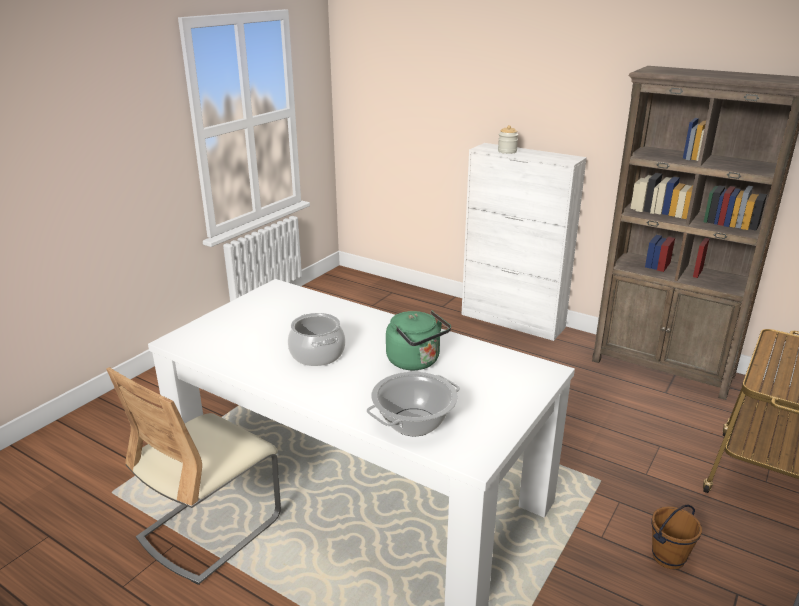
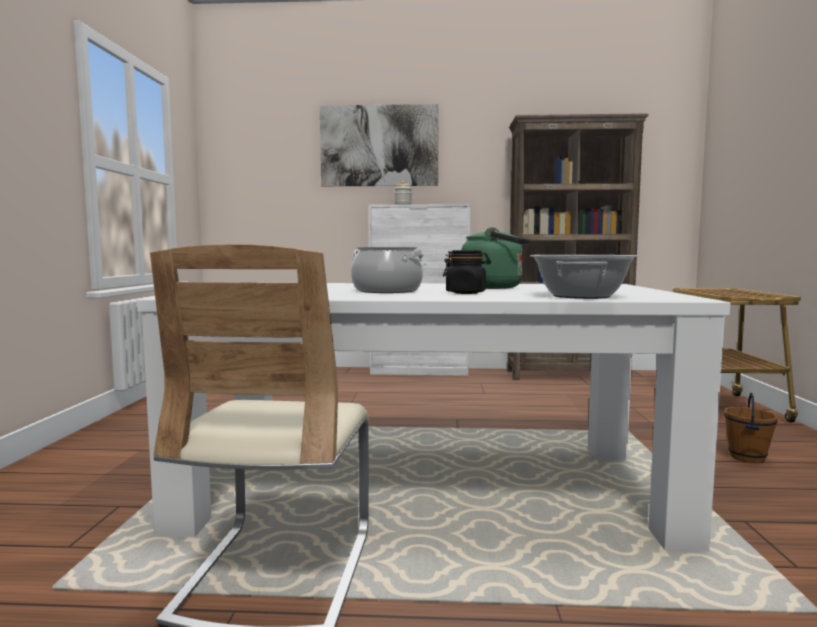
camera: 30 degrees left, 20 degrees down
none -> picture [320,104,439,186]
none -> black jar [443,250,491,294]

